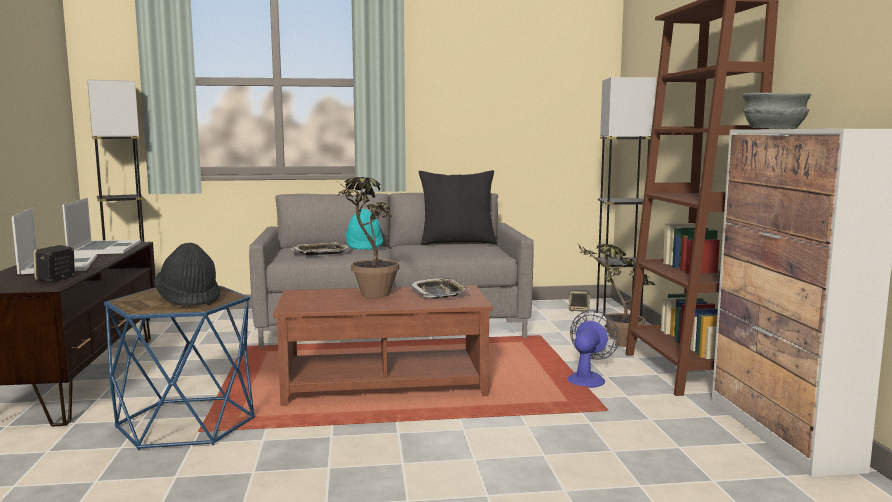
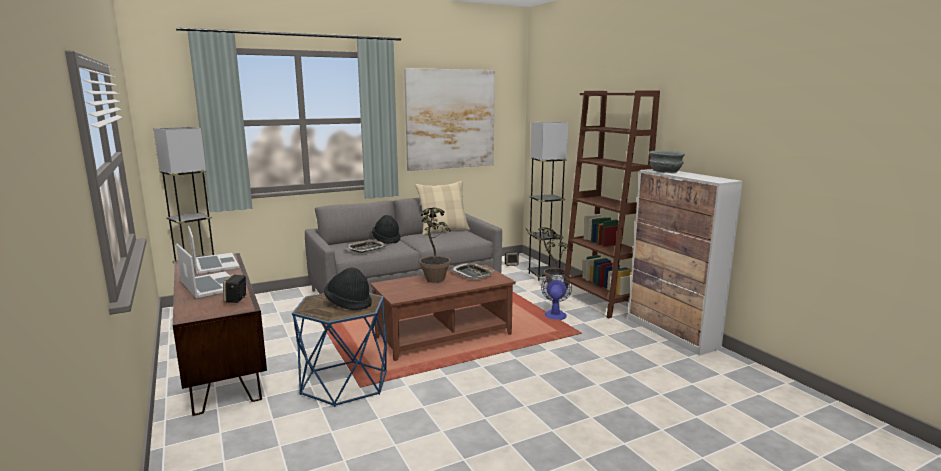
camera: 20 degrees left, 5 degrees up
turquoise hat [345,209,383,250] -> black hat [372,215,400,244]
black pillow [419,170,497,245] -> beige pillow [415,181,470,235]
none -> picture [404,68,495,171]

